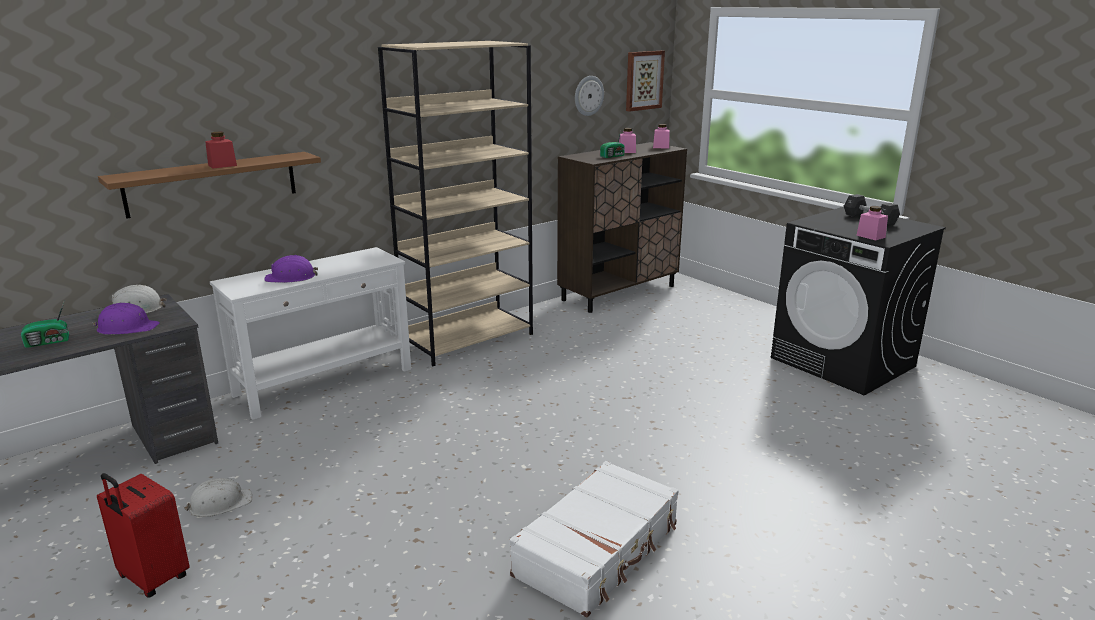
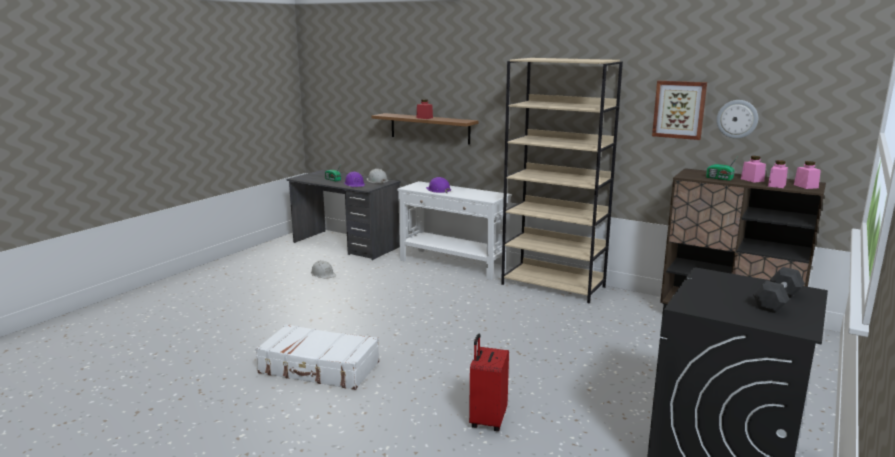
camera: 70 degrees right, 5 degrees down
red suitcase [97,473,190,598] -> red suitcase moved to [469,334,509,431]
picture [626,51,665,112] -> picture moved to [652,81,707,140]
pink jar [856,206,888,240] -> pink jar moved to [768,160,788,188]

